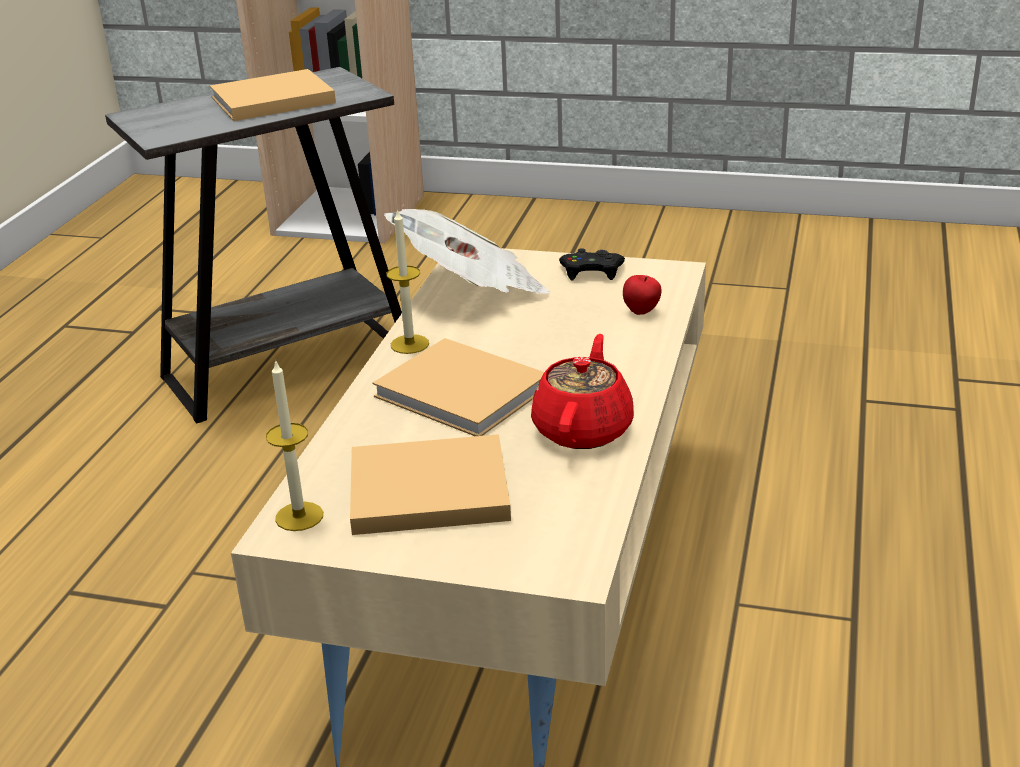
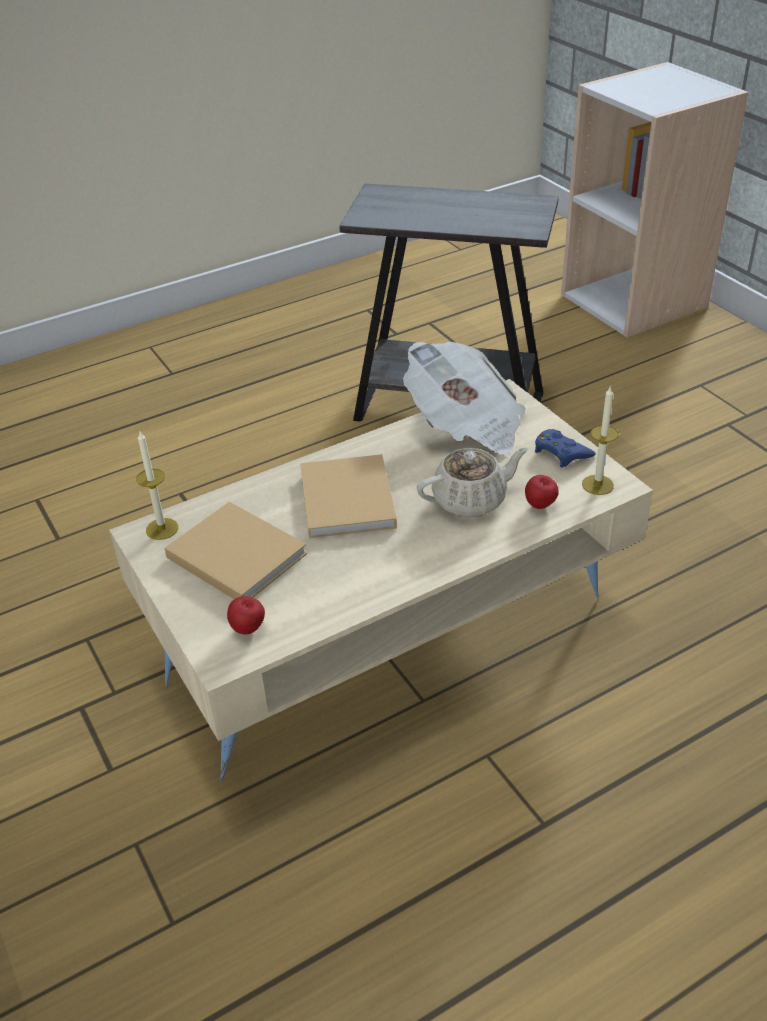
camera: 45 degrees right, 10 degrees up
beige book [210,69,336,121] -> none
candle [386,209,429,354] -> candle moved to [582,387,619,495]
red teapot [531,334,634,449] -> none
black game controller [559,248,625,280] -> blue game controller [535,429,596,468]
none -> apple [227,596,265,635]
none -> beige teapot [417,448,528,517]

